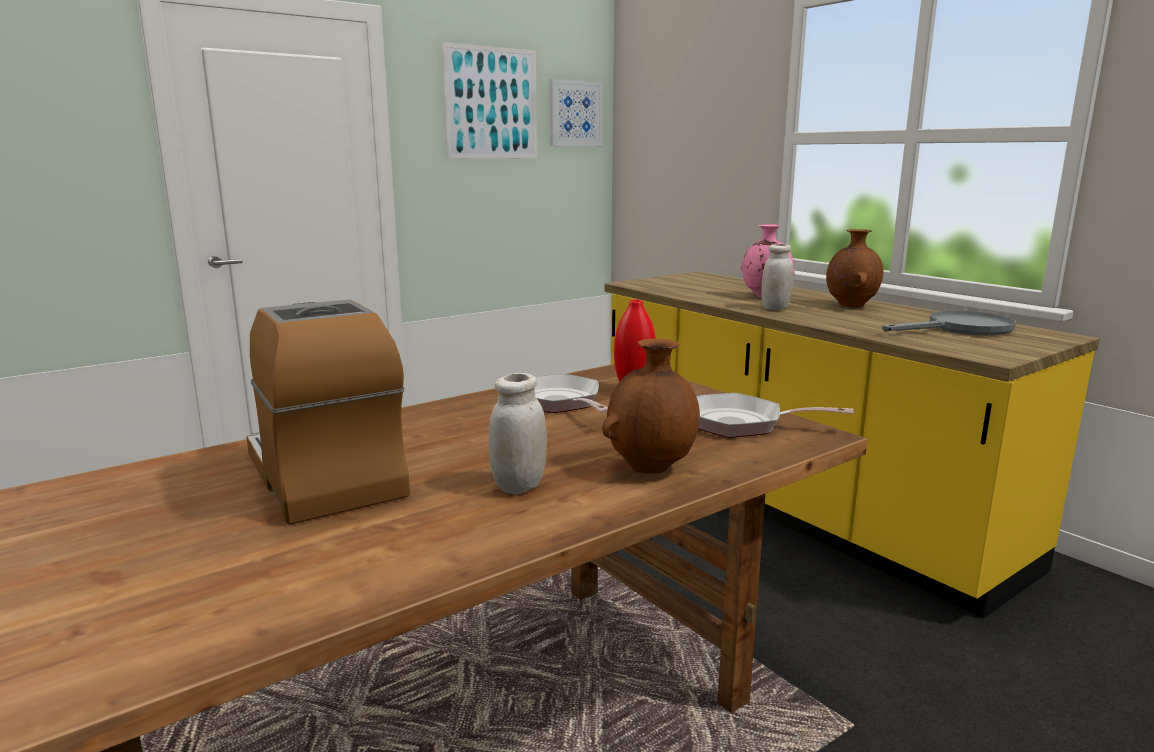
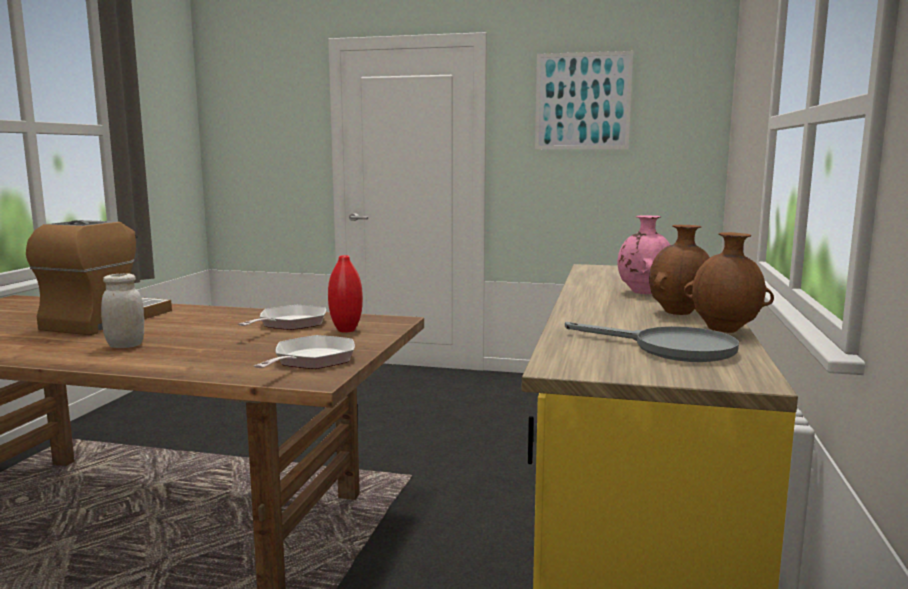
camera: 50 degrees right, 5 degrees down
picture [550,79,603,146] -> none
brown vase [602,339,700,474] -> brown vase moved to [684,232,774,333]
frying pan [697,393,854,438] -> frying pan turned 45 degrees clockwise [254,335,355,369]
white jar [761,244,794,310] -> none

